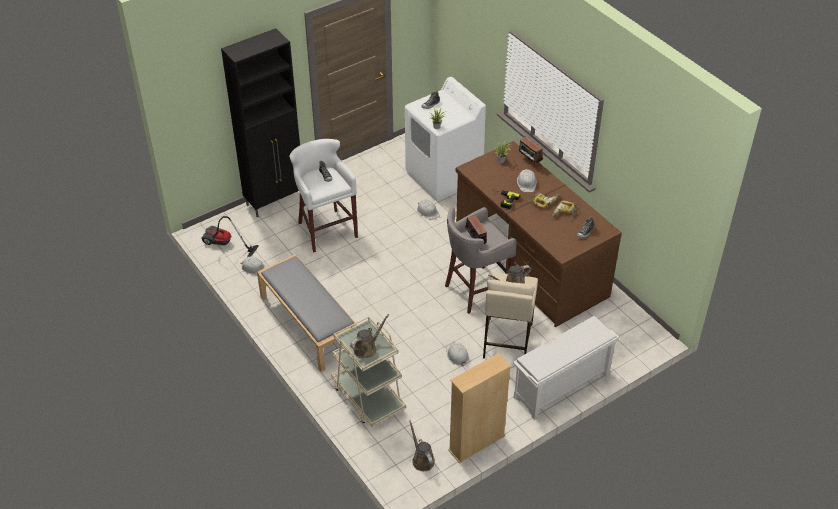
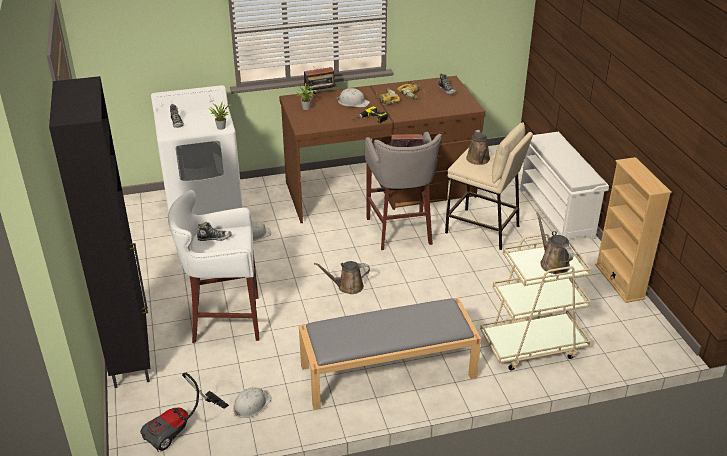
camera: 70 degrees left, 10 degrees down
brown watering can [409,421,435,471] -> brown watering can moved to [314,261,370,294]
white hard hat [446,342,469,366] -> none

